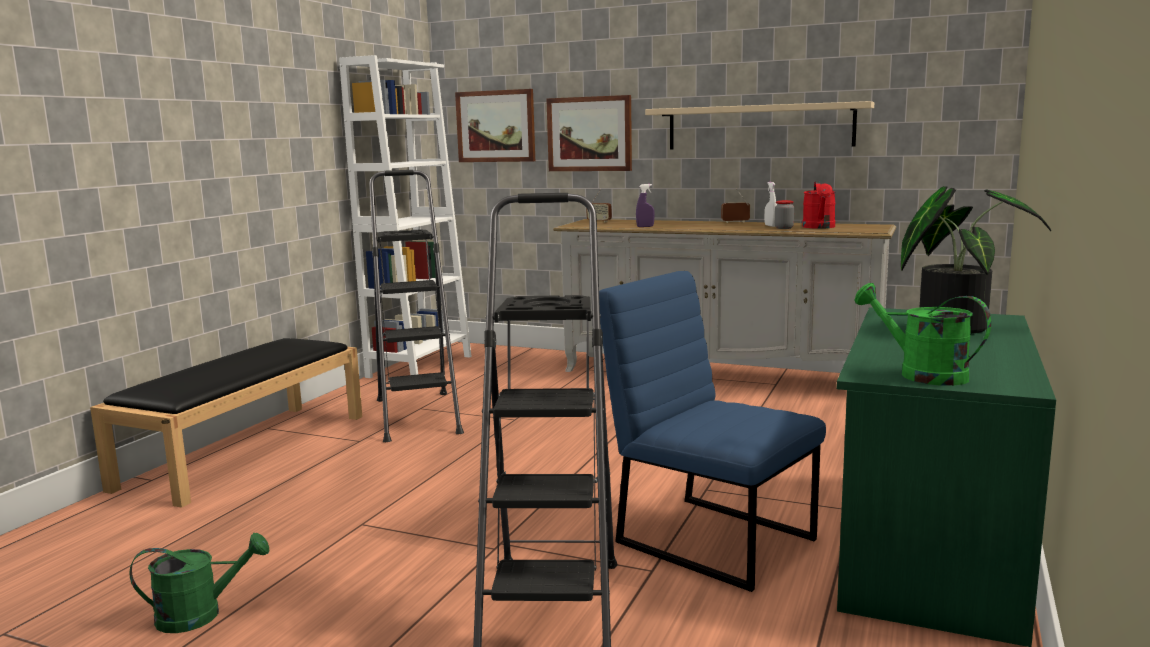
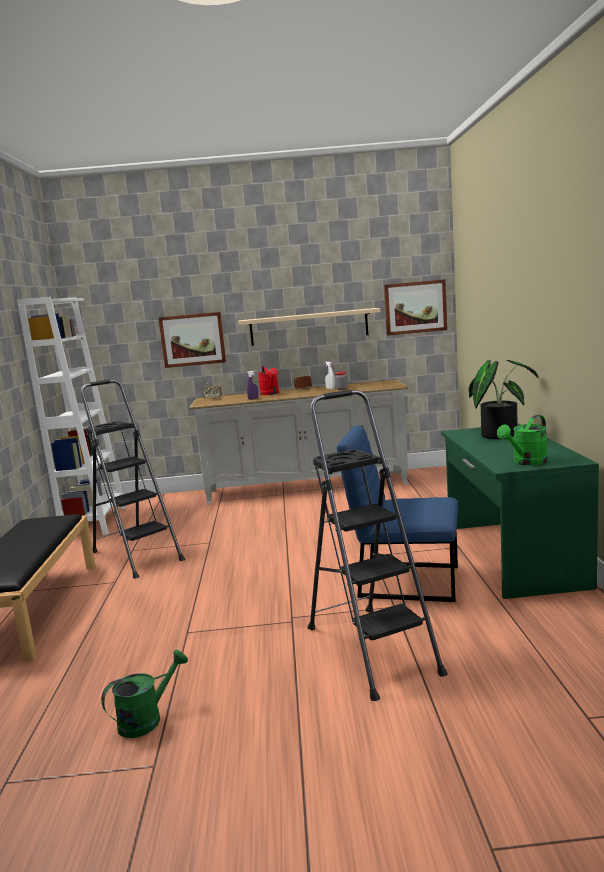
camera: 25 degrees left, 0 degrees up
picture [455,89,535,162] -> picture moved to [384,279,447,336]
red watering can [802,181,836,229] -> red watering can moved to [258,366,279,395]
green watering can [854,283,991,386] -> green watering can turned 60 degrees counterclockwise [497,415,548,465]

